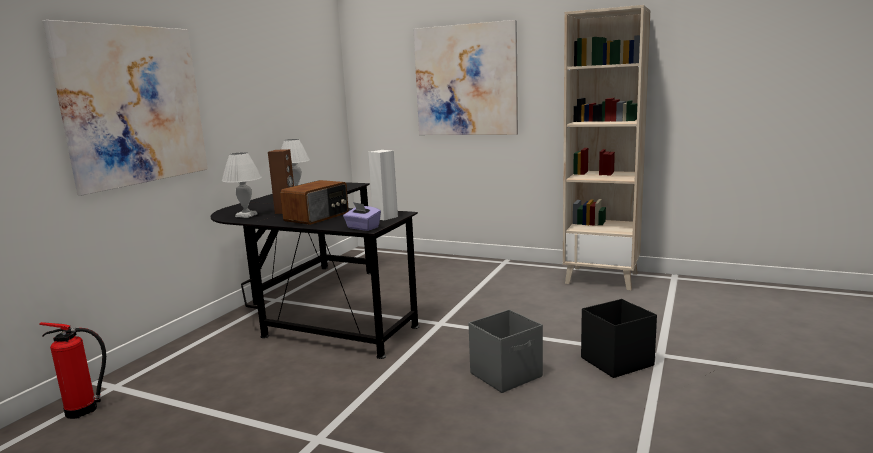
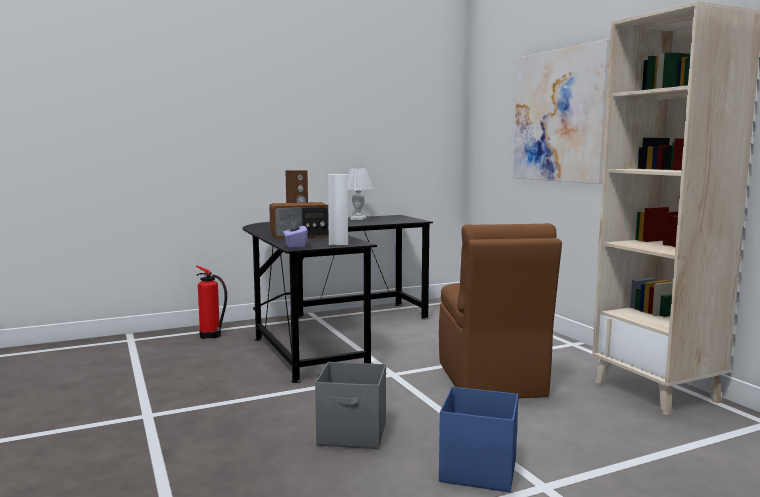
camera: 40 degrees right, 5 degrees down
fire extinguisher [39,322,106,419] -> fire extinguisher moved to [196,266,227,339]
picture [43,20,208,195] -> none
white table lamp [222,152,262,218] -> none
black storage box [581,299,657,378] -> blue storage box [439,387,518,492]
none -> brown chair [439,223,562,398]

